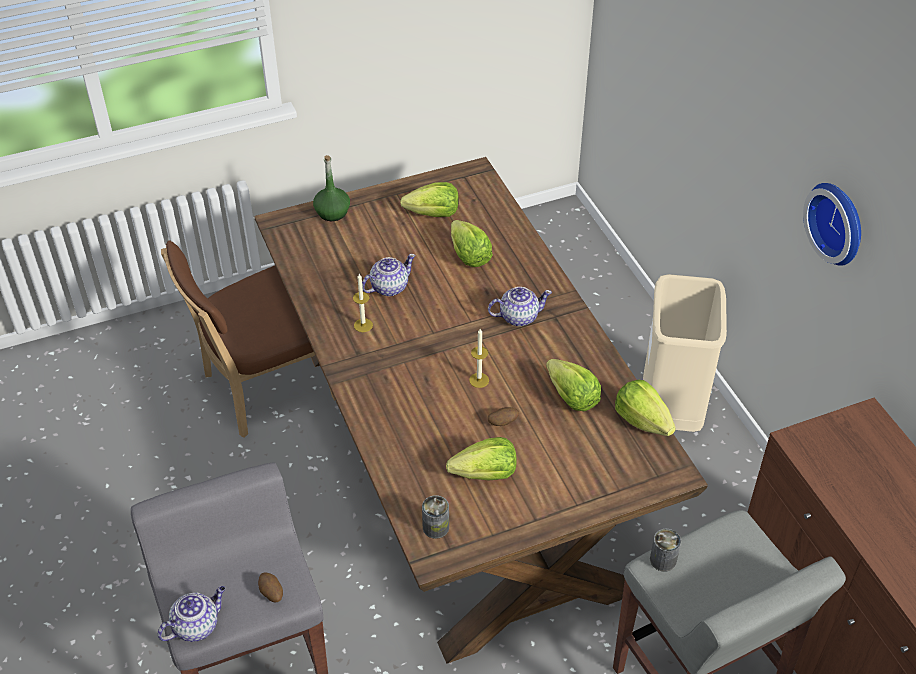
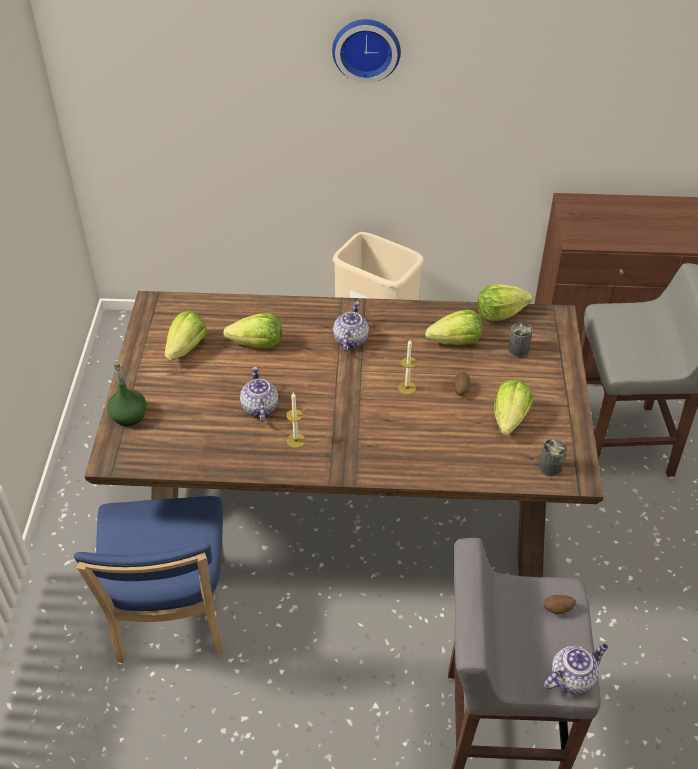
camera: 65 degrees left, 0 degrees up
teapot [157,586,225,642] -> teapot turned 75 degrees clockwise [544,644,608,694]
brown chair [161,240,335,438] -> blue chair [74,496,225,663]
can [650,529,681,572] -> can moved to [508,322,533,357]
wall clock [803,183,861,266] -> wall clock moved to [332,19,401,83]

